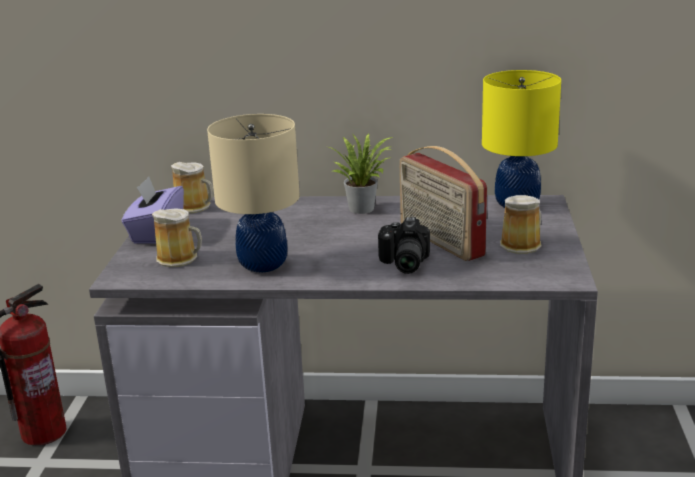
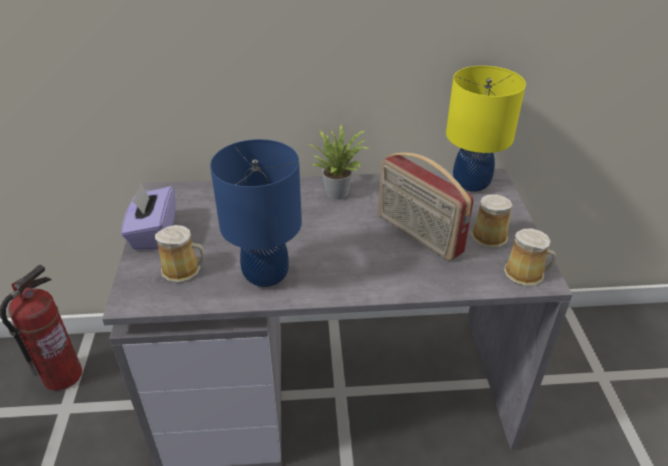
camera: 10 degrees left, 15 degrees up
mug [171,162,213,213] -> mug moved to [504,228,556,286]
beige table lamp [207,114,300,273] -> blue table lamp [210,139,302,287]
camera [378,217,430,274] -> none

